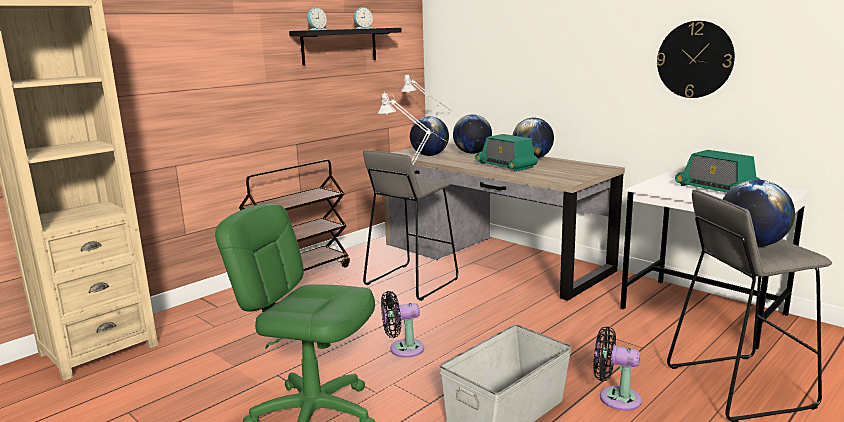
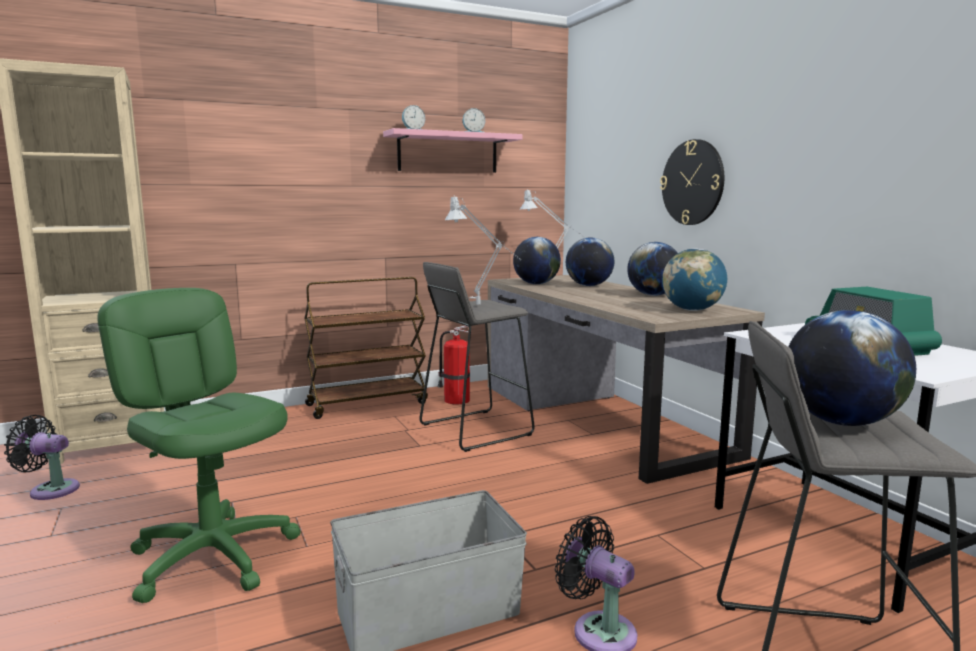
camera: 20 degrees right, 5 degrees down
black shelf [289,28,402,66] -> pink shelf [383,128,523,173]
black fan [381,291,424,358] -> black fan moved to [4,415,80,500]
radio [475,134,538,172] -> none
wall clock [657,21,735,98] -> wall clock moved to [660,139,724,225]
none -> fire extinguisher [438,325,470,404]
none -> globe [662,249,727,311]

